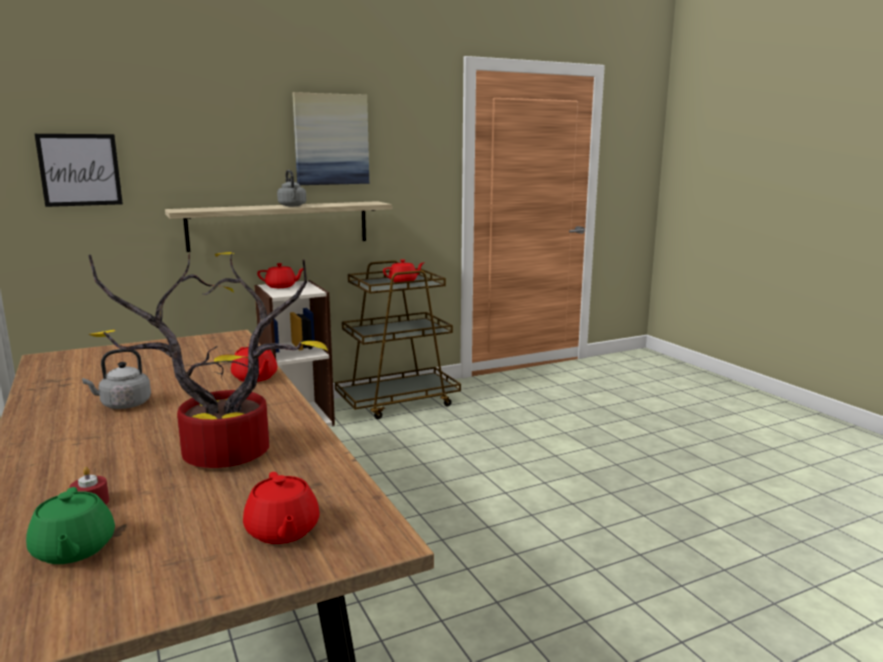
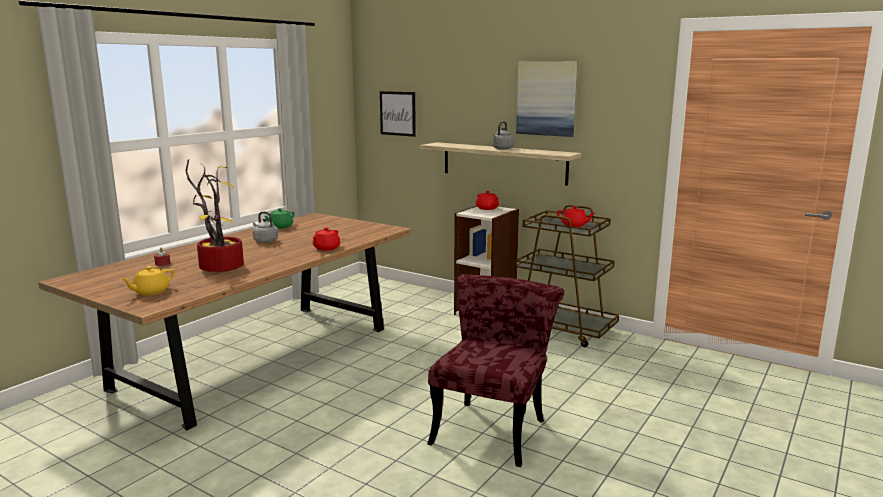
camera: 60 degrees right, 0 degrees up
green teapot [26,487,115,564] -> green teapot moved to [264,208,295,229]
red teapot [243,472,320,544] -> yellow teapot [122,266,174,295]
none -> red chair [427,274,565,467]

